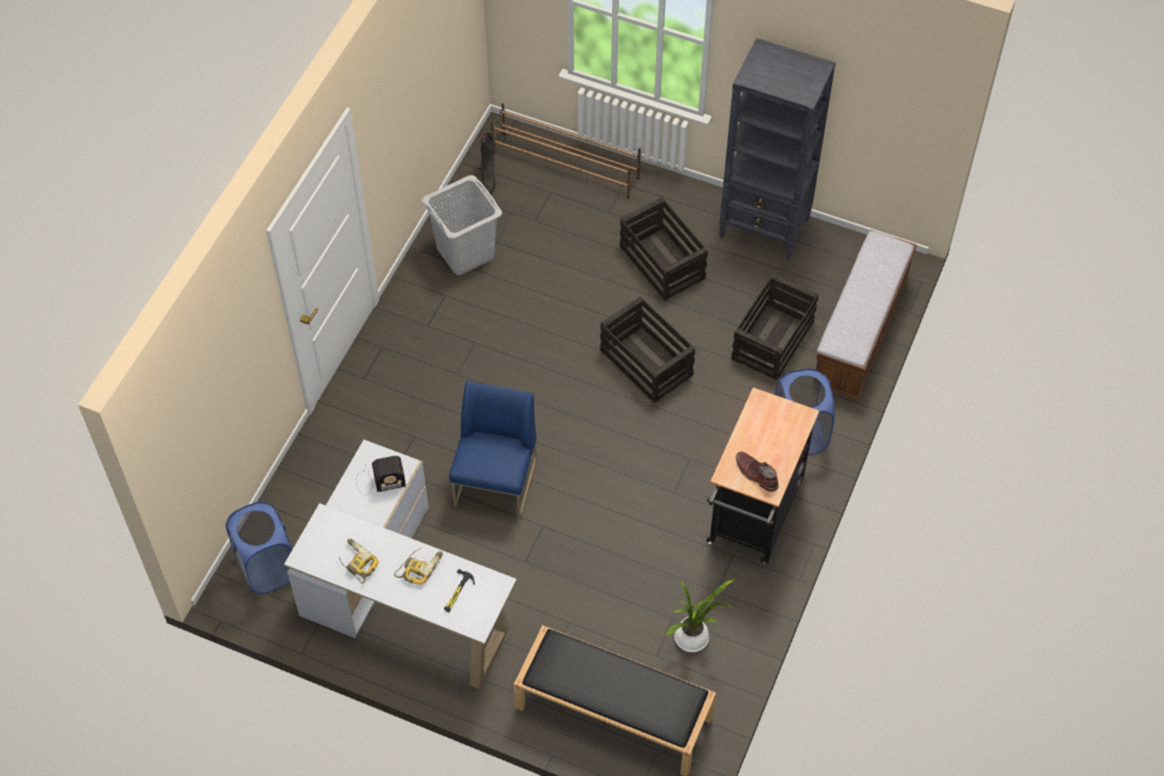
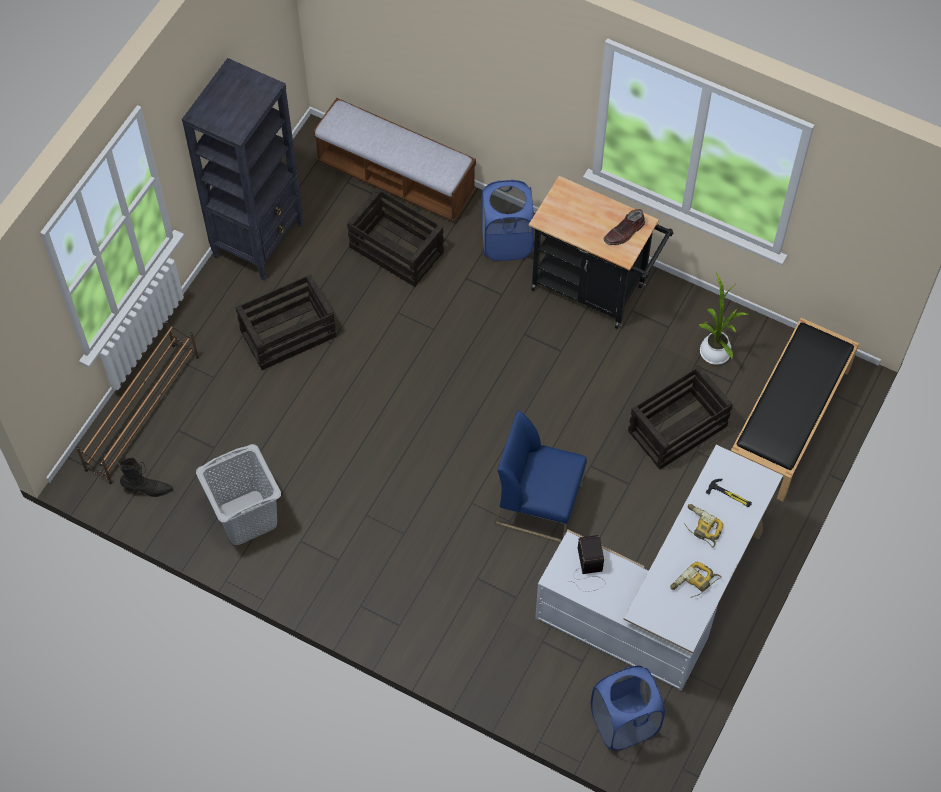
camera: 85 degrees left, 5 degrees up
crate [600,296,696,403] -> crate moved to [628,366,733,469]

